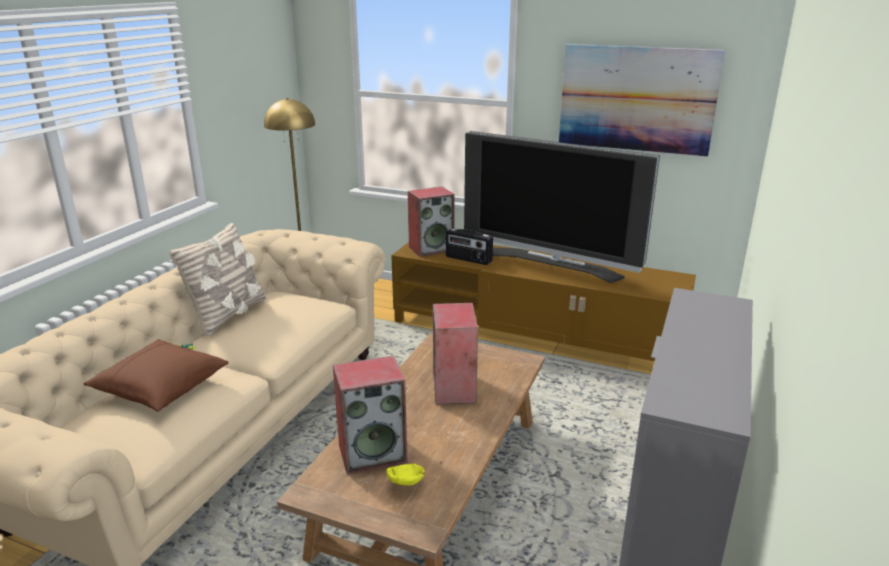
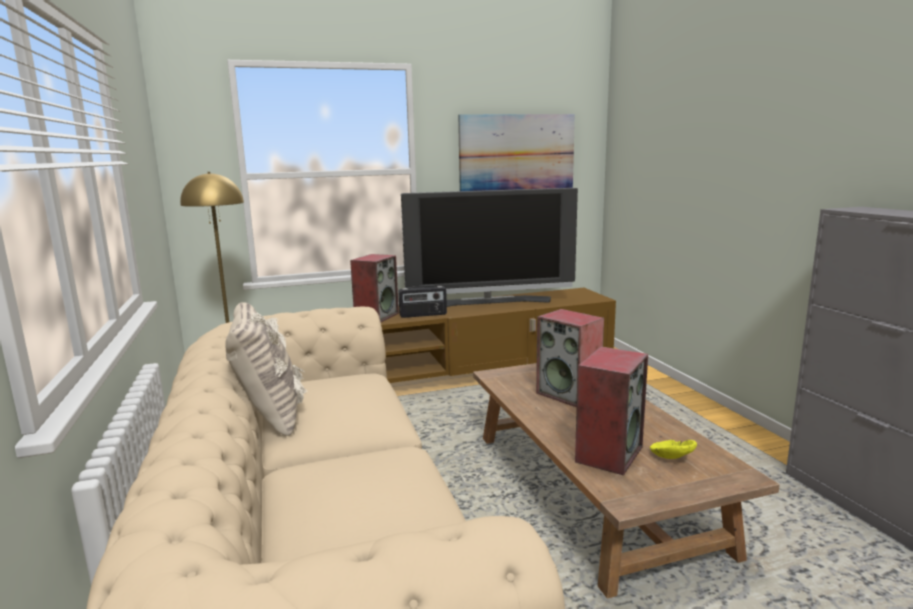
camera: 40 degrees left, 10 degrees down
brown pillow [83,339,229,412] -> none

